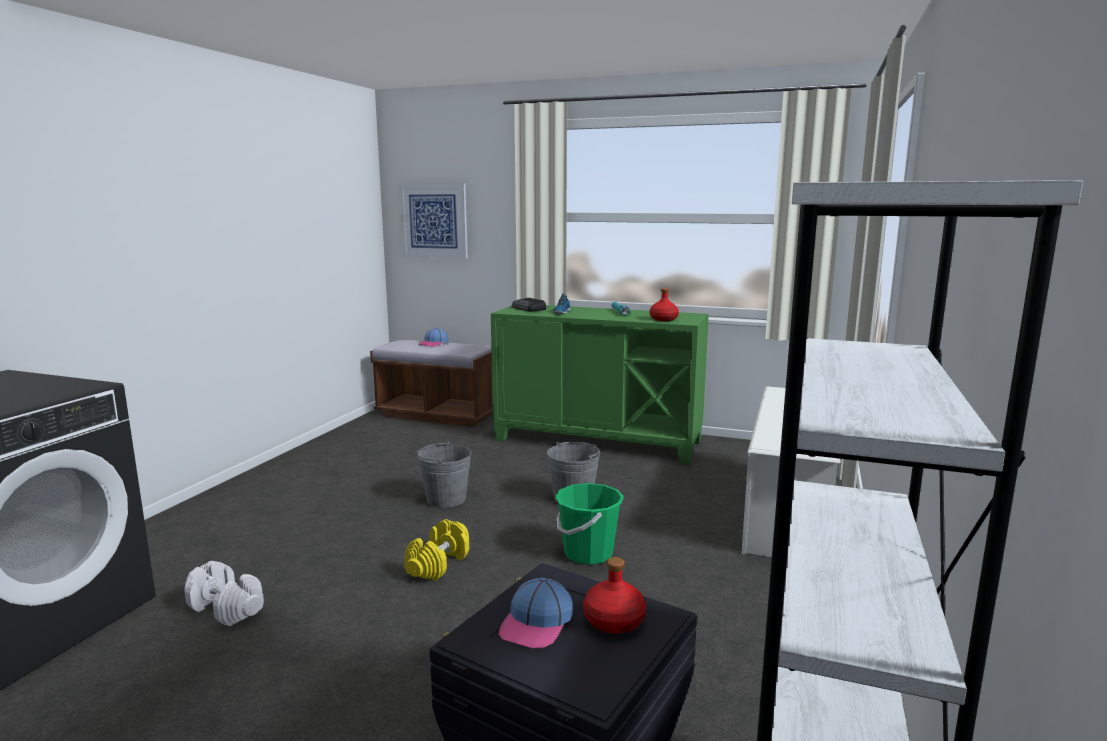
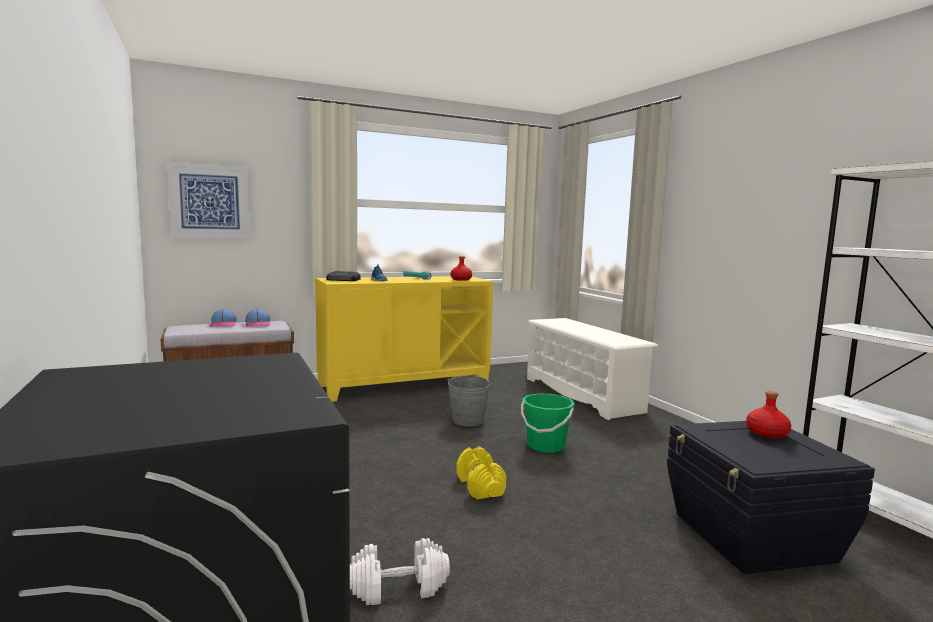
camera: 45 degrees left, 5 degrees down
grey bucket [417,441,472,508] -> none
green cabinet [491,305,709,465] -> yellow cabinet [315,276,493,402]
cap [499,578,573,648] -> cap moved to [245,308,271,327]

